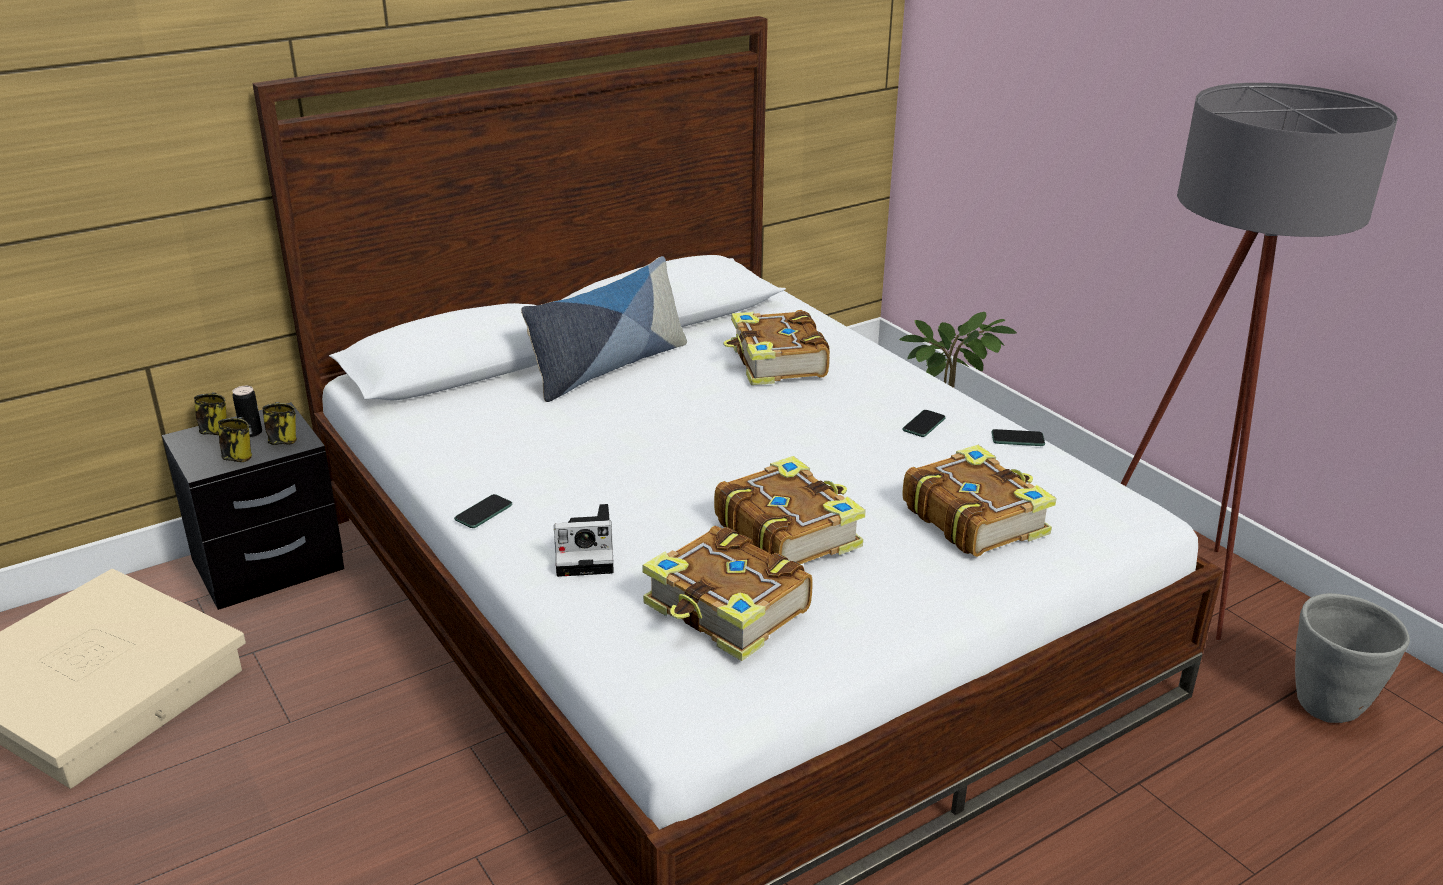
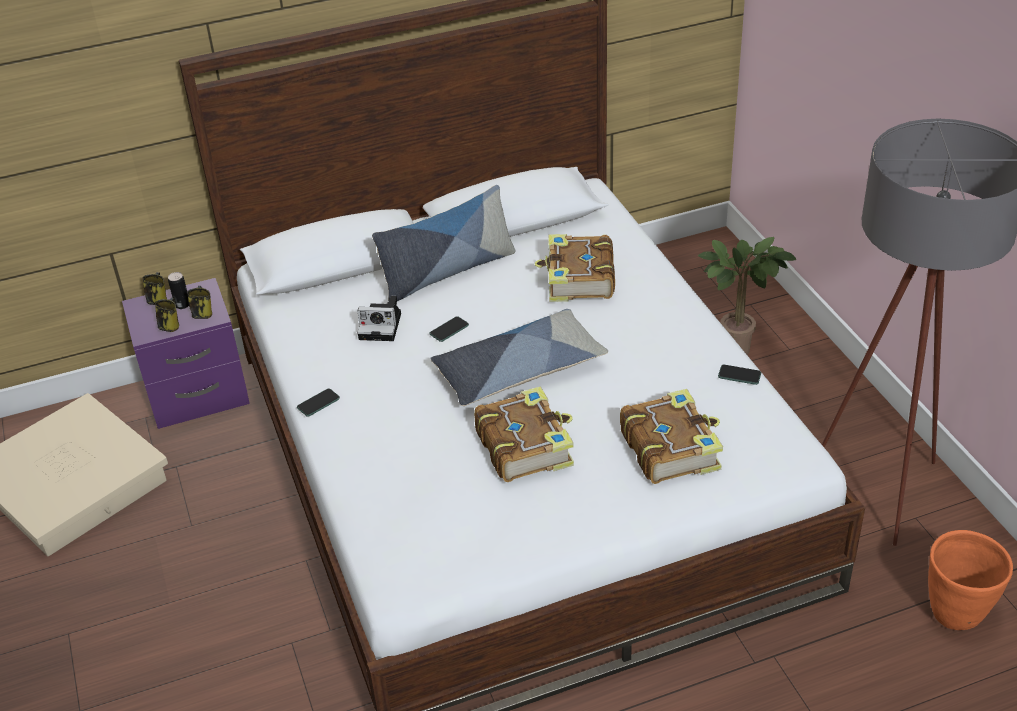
camera: 15 degrees right, 10 degrees up
black nightstand [162,402,345,610] -> purple nightstand [122,278,250,429]
camera [554,504,614,577] -> camera moved to [357,296,401,341]
book [642,526,813,661] -> none
phone [903,410,946,437] -> phone moved to [429,316,469,342]
grey planter [1295,593,1410,723] -> orange planter [928,530,1013,630]
none -> pillow [430,309,608,406]

